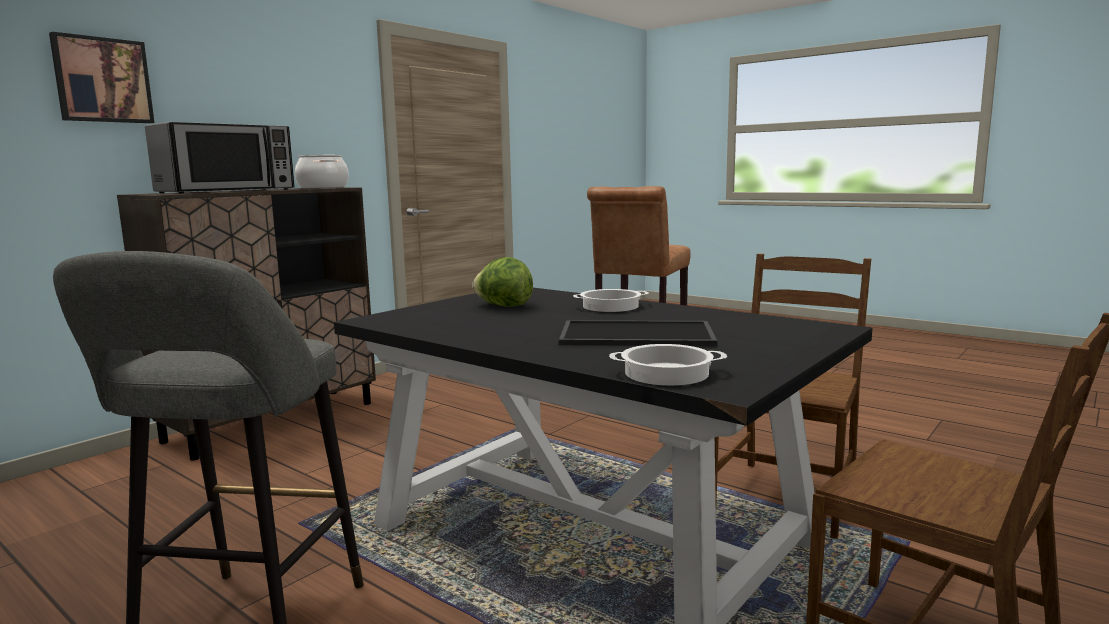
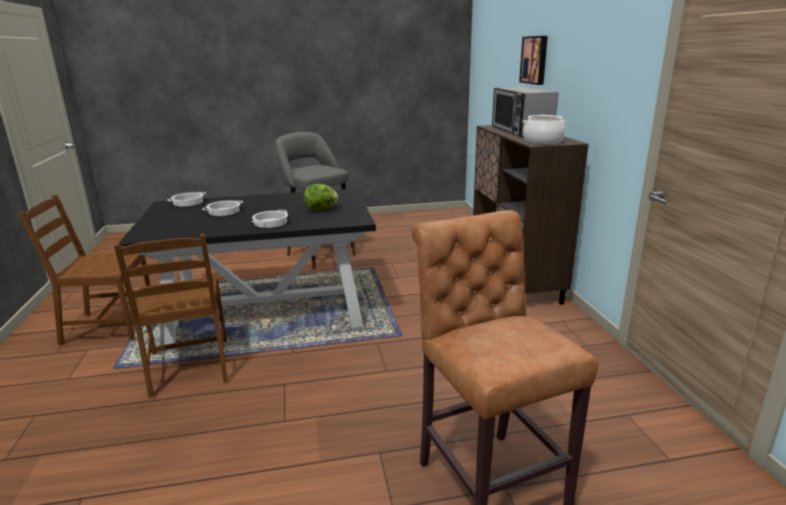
camera: 130 degrees right, 10 degrees up
tray [559,320,718,346] -> cooking pot [202,200,243,216]

